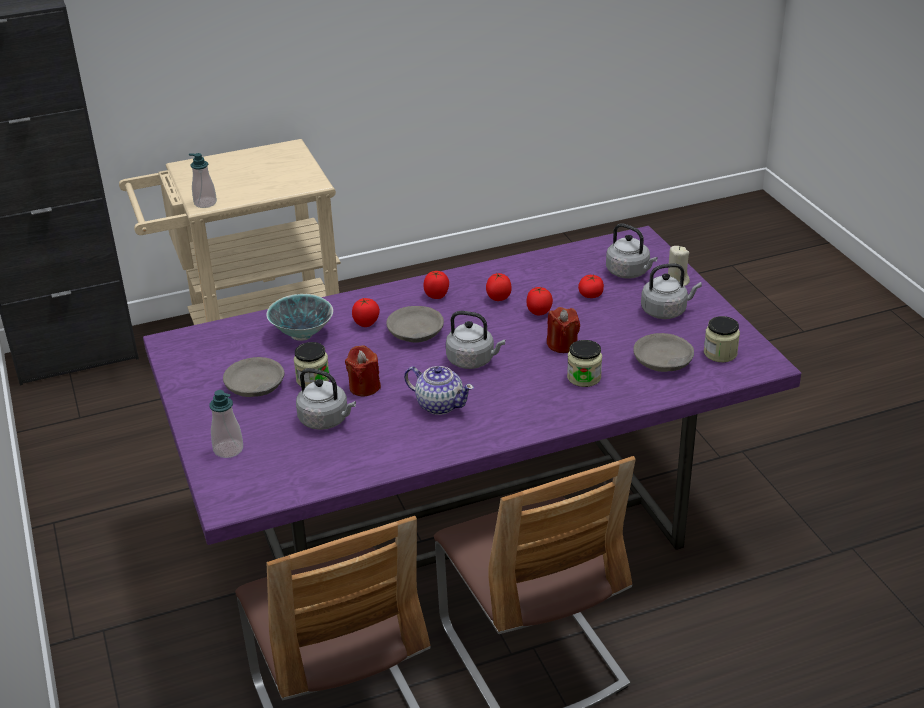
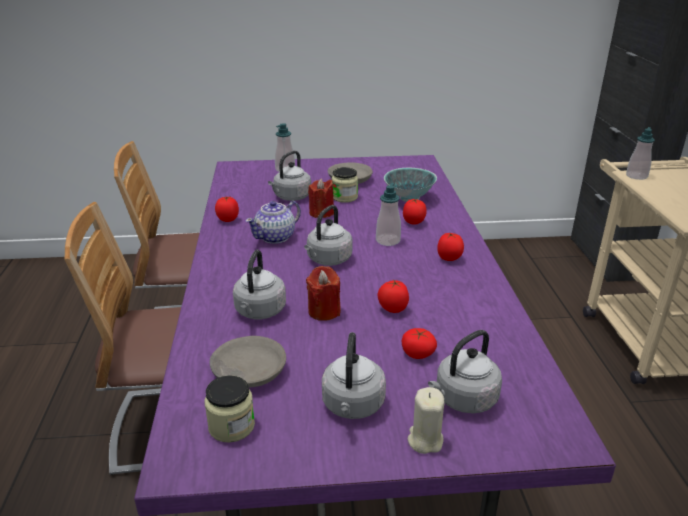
camera: 105 degrees right, 5 degrees down
grey bowl [386,306,444,343] -> soap dispenser [376,183,401,246]
tomato [486,272,512,301] -> tomato moved to [215,196,239,222]
jar [567,340,602,387] -> grey kettle [233,250,286,319]

